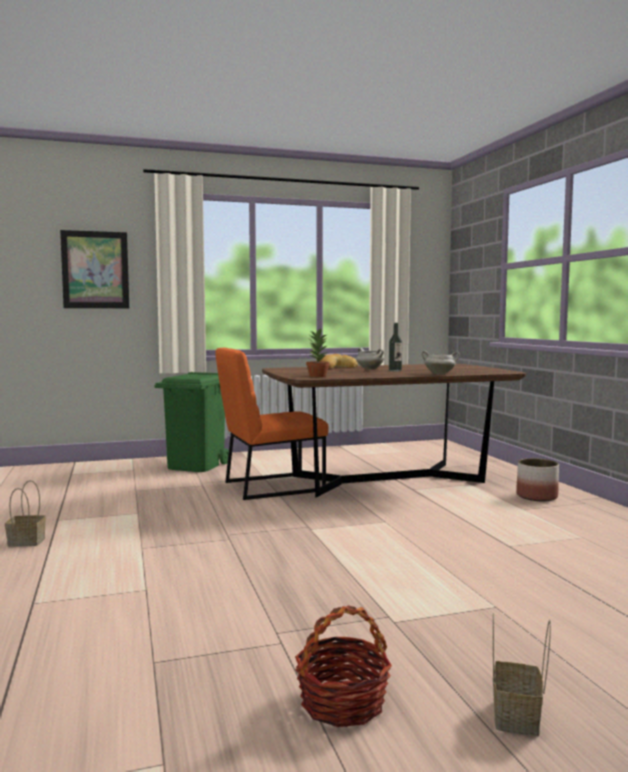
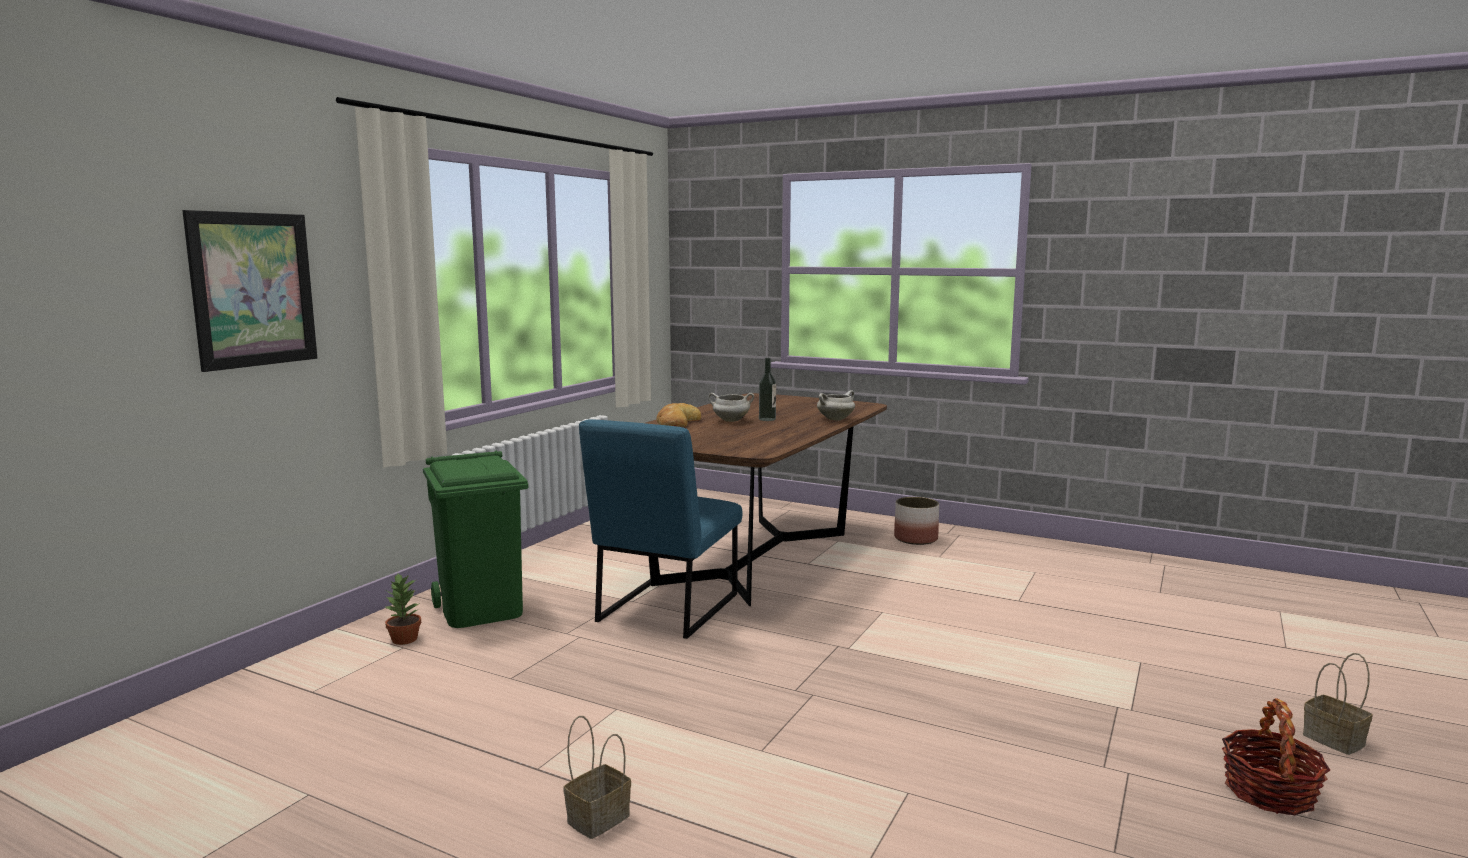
camera: 45 degrees left, 5 degrees up
orange chair [215,348,328,500] -> blue chair [579,419,742,639]
potted plant [306,328,330,377] -> potted plant moved to [384,574,421,645]

